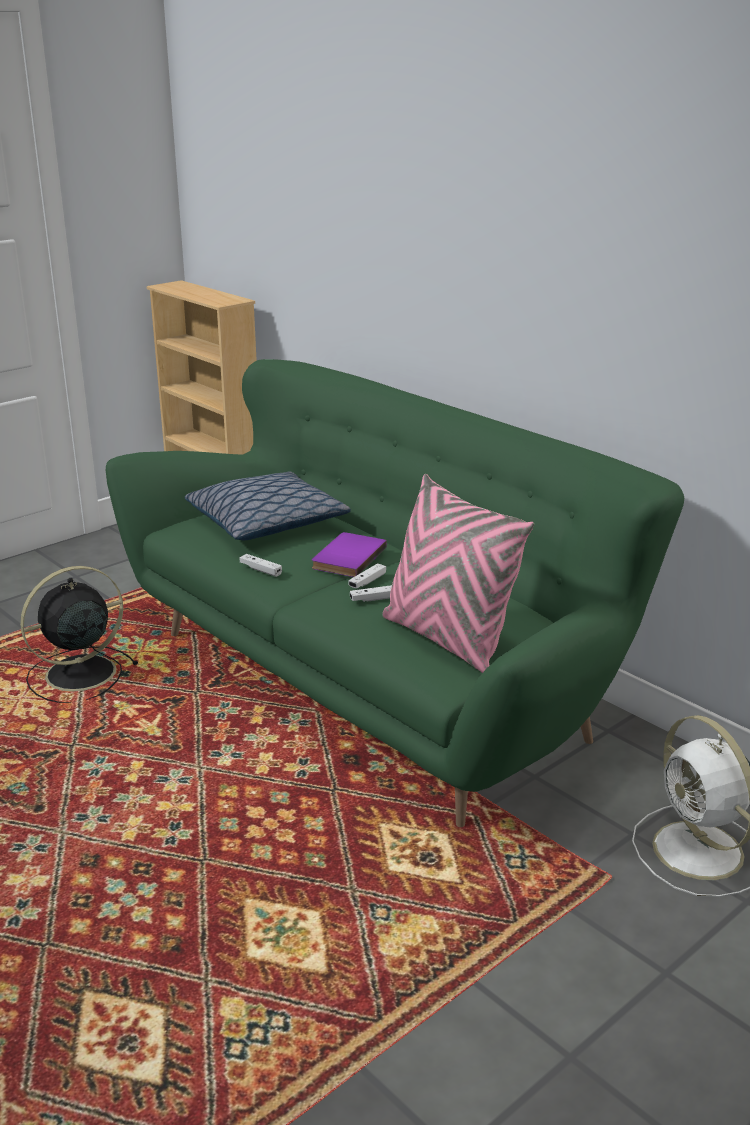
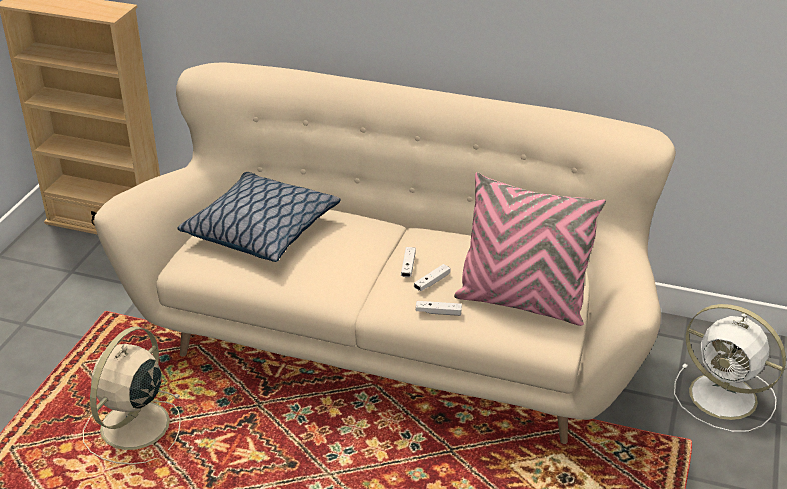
camera: 30 degrees left, 10 degrees up
black fan [20,566,139,703] -> beige fan [83,326,181,465]
green sofa [106,359,684,827] -> beige sofa [94,62,676,444]
white game controller [240,554,282,577] -> white game controller moved to [416,301,462,316]
purple book [312,532,387,577] -> none

